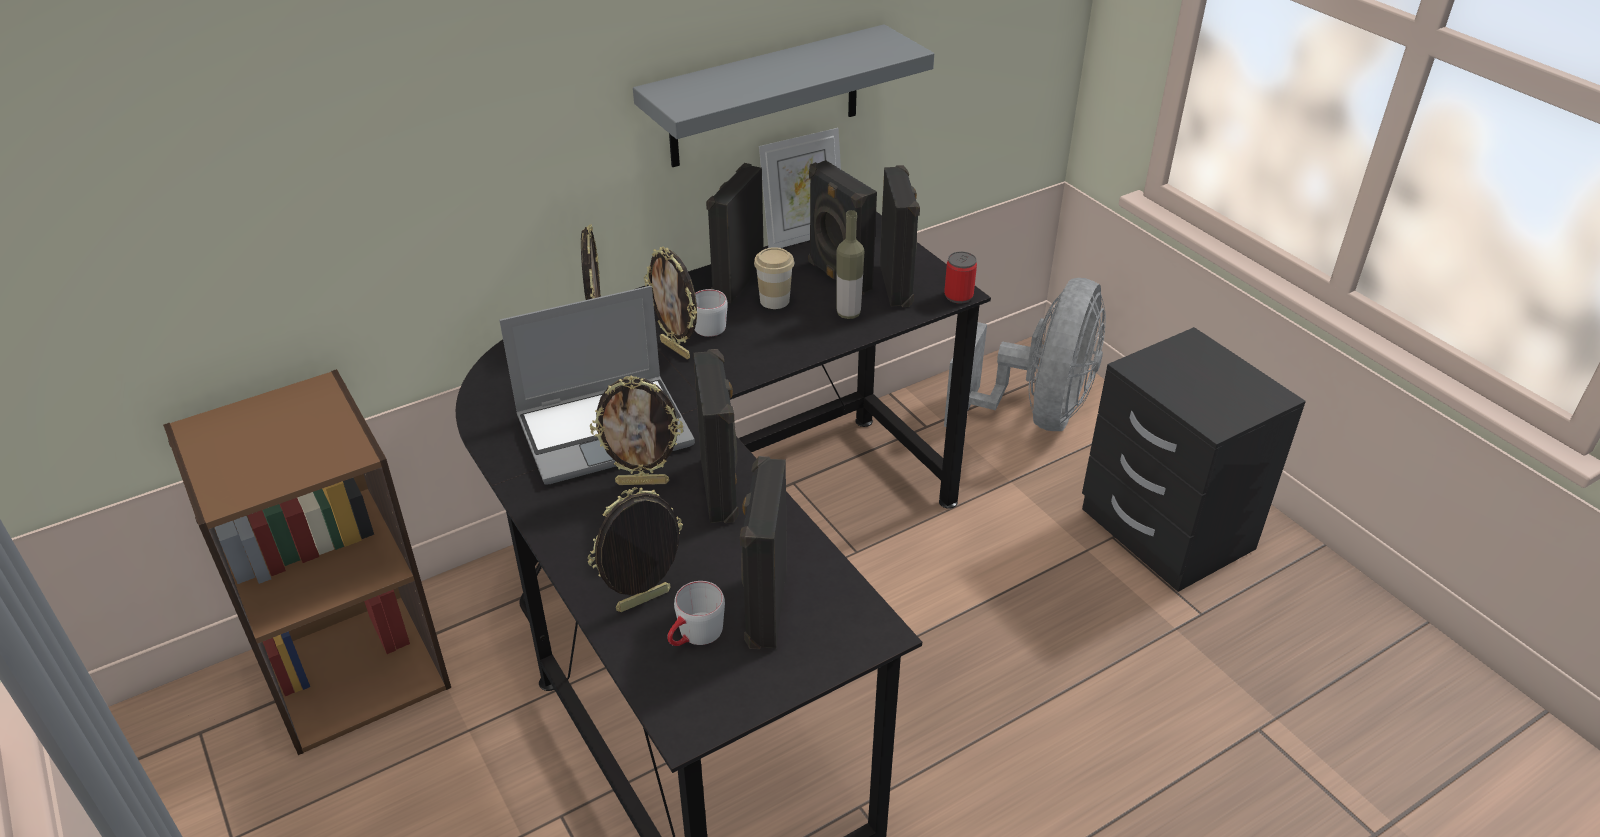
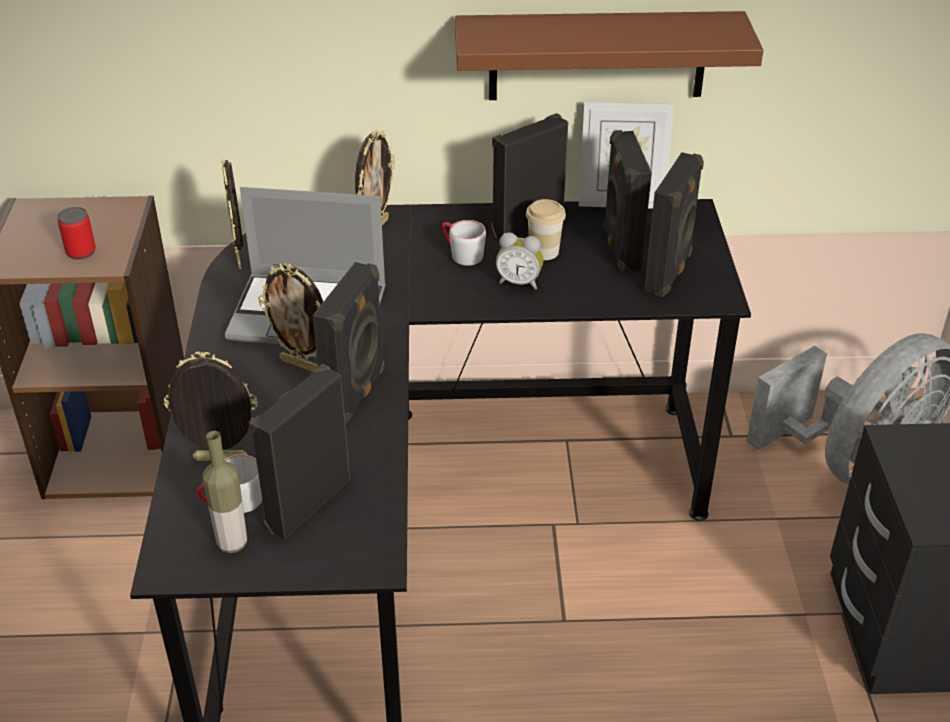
camera: 30 degrees right, 0 degrees up
grey shelf [633,24,934,167] -> brown shelf [455,11,764,100]
picture frame [644,247,697,359] -> picture frame moved to [221,158,243,269]
bottle [837,210,864,319] -> bottle moved to [203,431,247,553]
can [944,252,977,303] -> can moved to [58,207,96,260]
none -> alarm clock [496,232,543,290]

